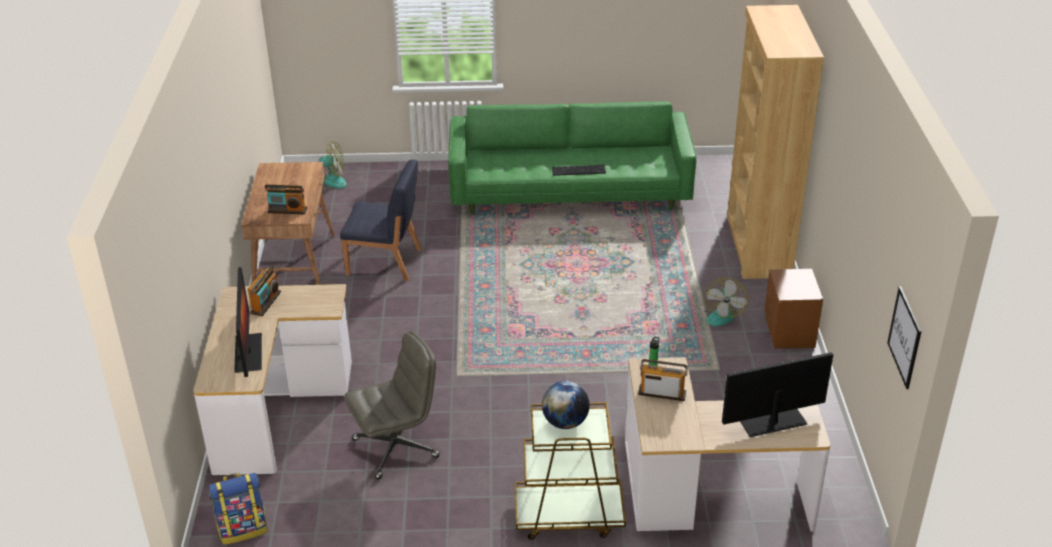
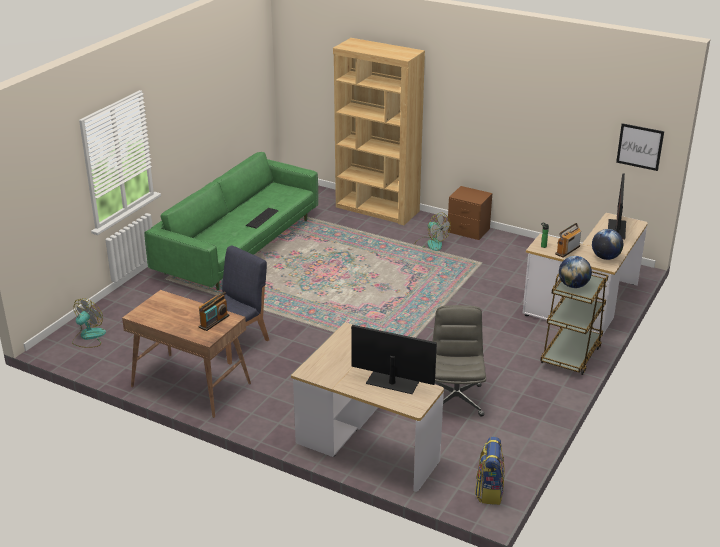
camera: 60 degrees left, 5 degrees down
radio [248,264,281,316] -> none
none -> globe [592,229,623,260]

